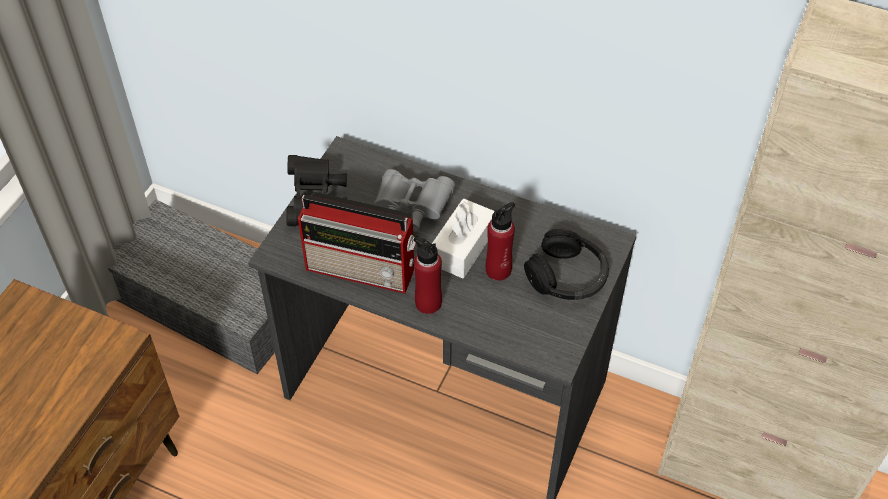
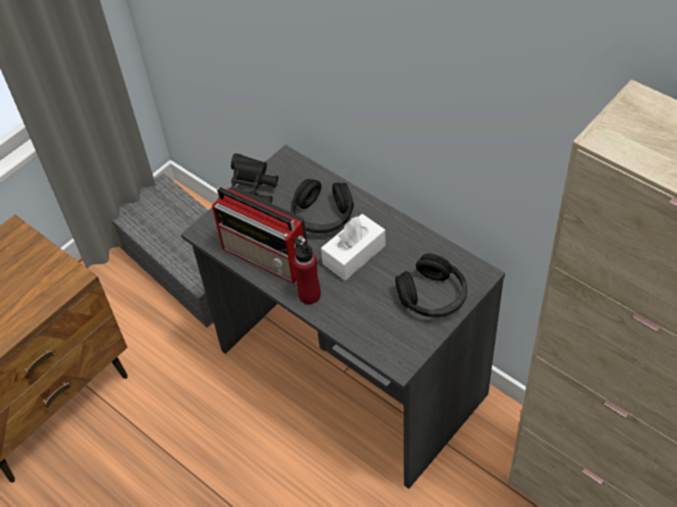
camera: 20 degrees right, 0 degrees up
grey binoculars [374,169,455,232] -> black headphones [291,179,354,233]
red bottle [486,202,515,281] -> none

